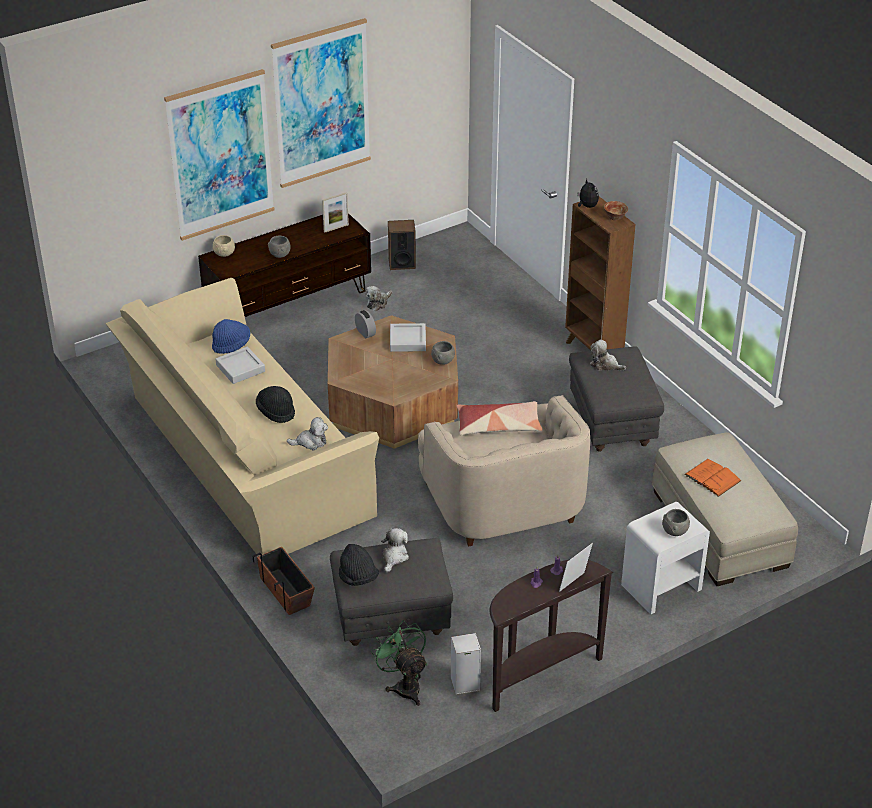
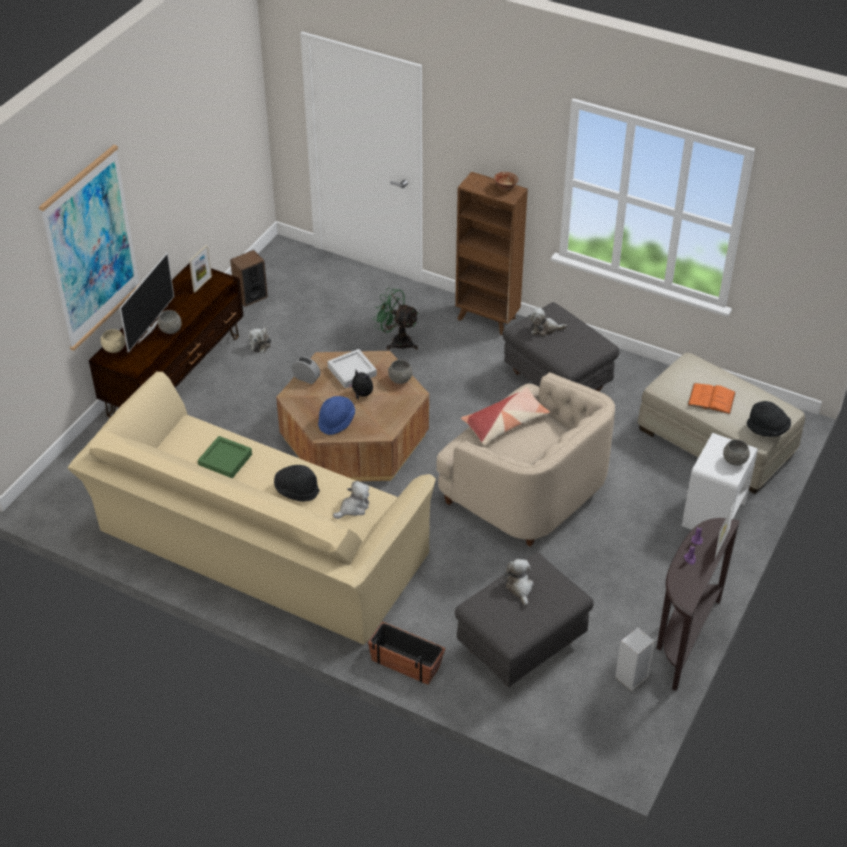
camera: 30 degrees left, 5 degrees up
blue hat [212,319,250,354] -> blue hat moved to [318,396,355,435]
grey tray [216,347,265,384] -> green tray [198,436,252,479]
picture [271,18,371,188] -> none
black hat [339,544,379,586] -> black hat moved to [747,401,791,437]
green fan [371,620,427,706] -> green fan moved to [373,288,419,350]
plush toy [577,179,599,208] -> plush toy moved to [348,370,373,400]
none -> television [120,253,174,353]

